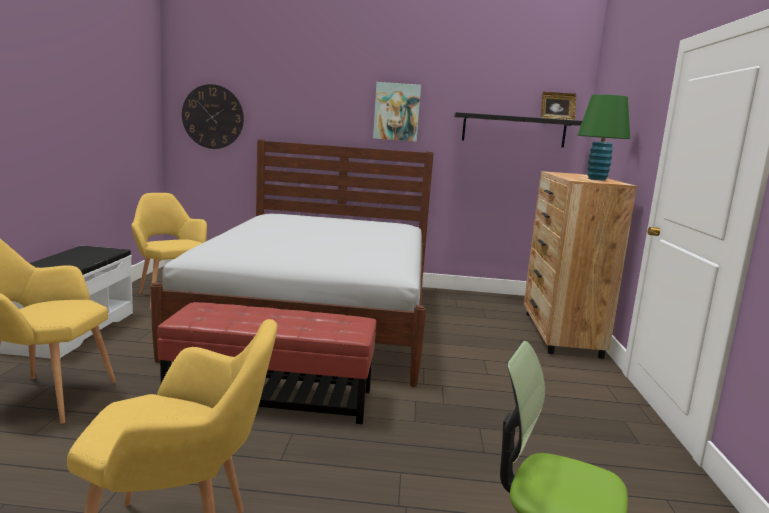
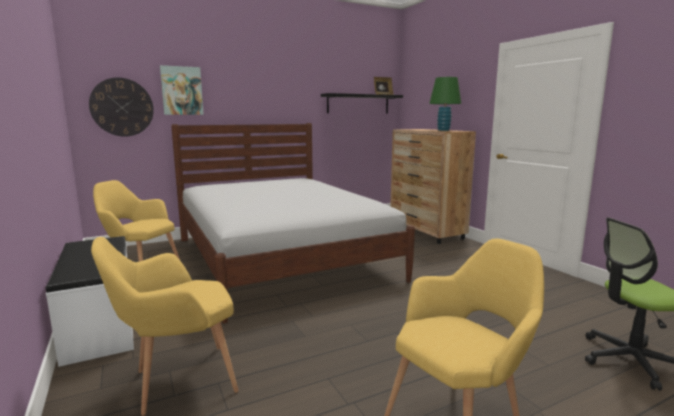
camera: 30 degrees left, 0 degrees up
red ottoman [157,302,376,424] -> none
picture [373,82,421,142] -> picture moved to [160,65,204,115]

